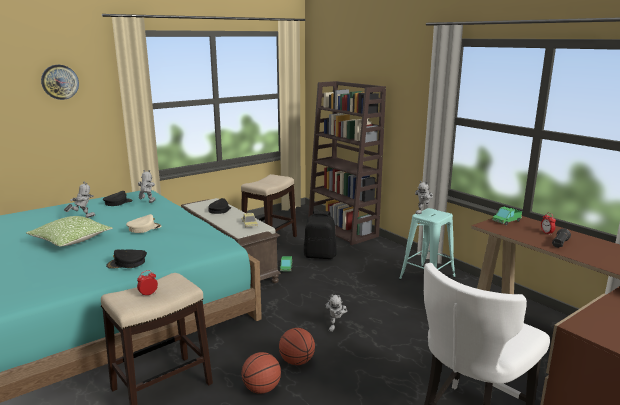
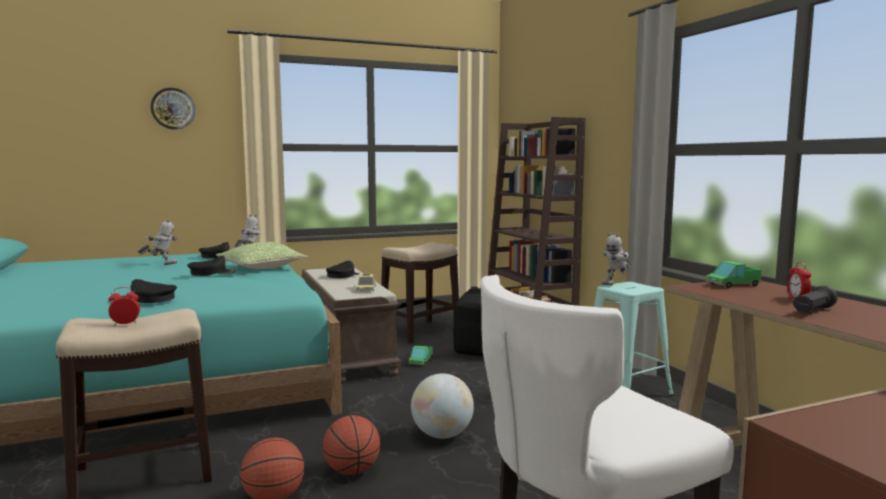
camera: 15 degrees right, 10 degrees down
pillow [26,216,113,246] -> pillow moved to [216,242,308,269]
beige cap [126,214,161,233] -> black cap [187,256,236,276]
toy robot [326,294,348,332] -> globe [411,373,474,439]

